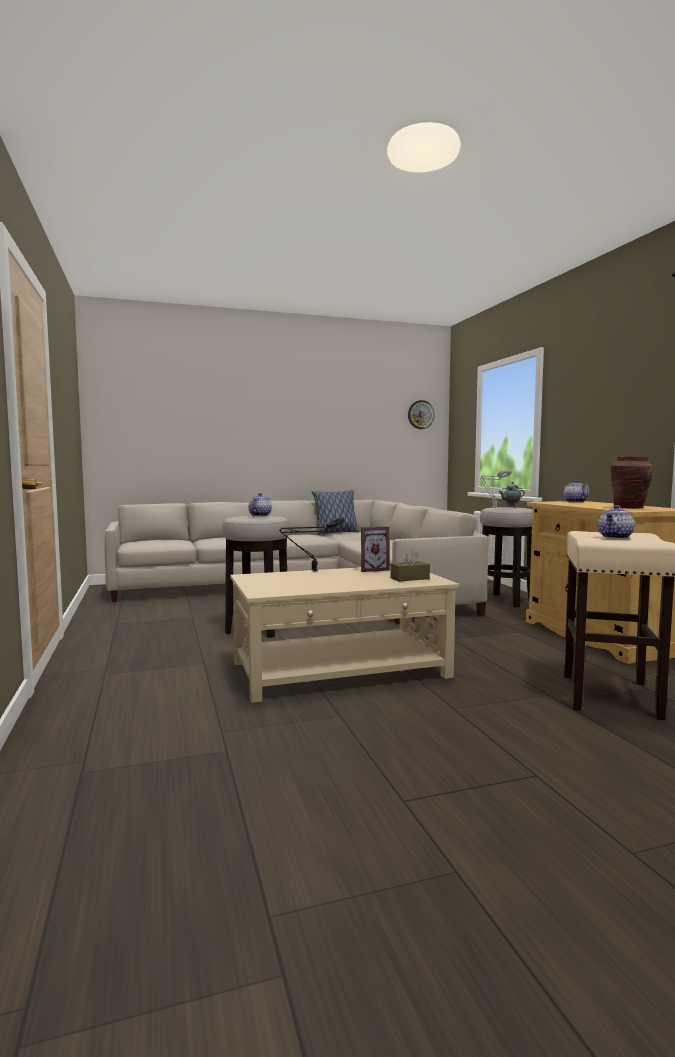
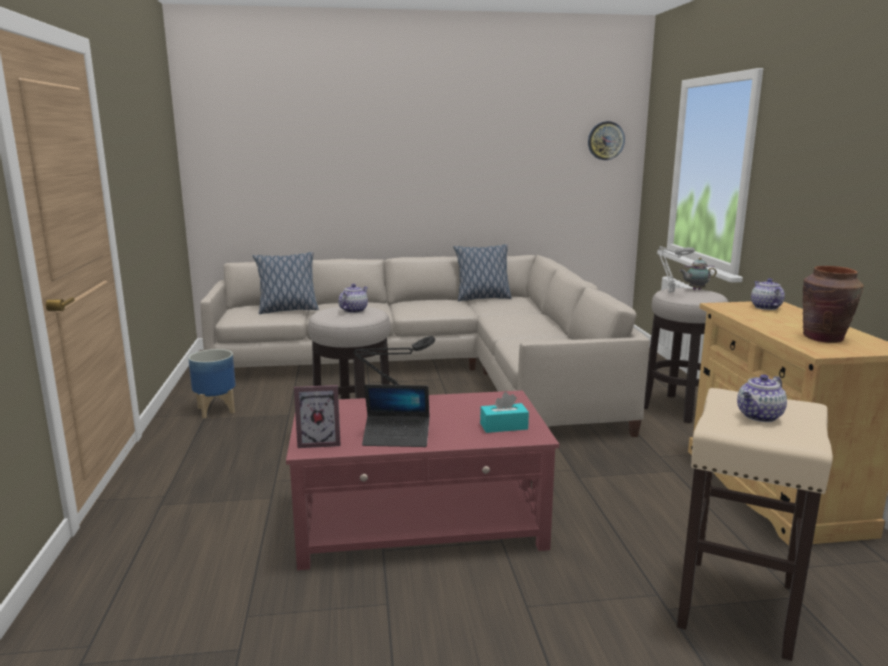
camera: 10 degrees right, 10 degrees up
beige coffee table [230,566,459,703] -> red coffee table [286,390,559,570]
picture frame [361,526,390,572] -> picture frame moved to [294,385,341,448]
brown tissue box [390,549,430,582] -> turquoise tissue box [480,392,529,433]
none -> planter [188,349,236,419]
none -> pillow [253,252,319,314]
none -> laptop [362,384,430,447]

